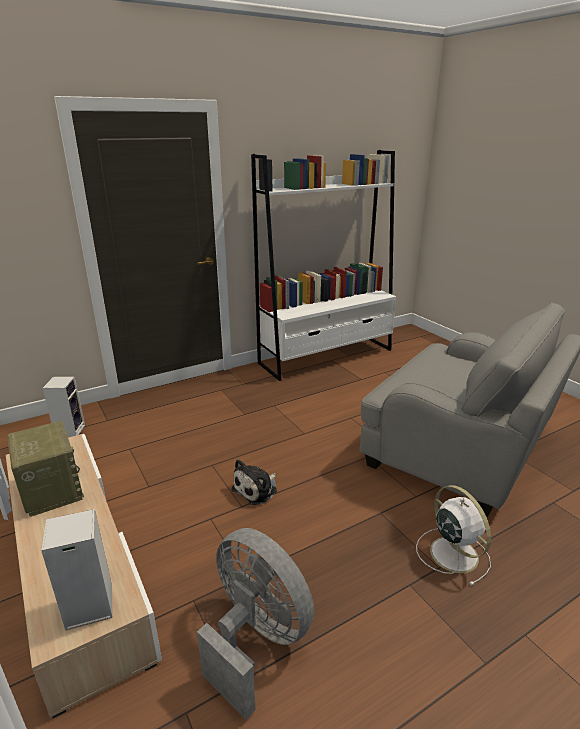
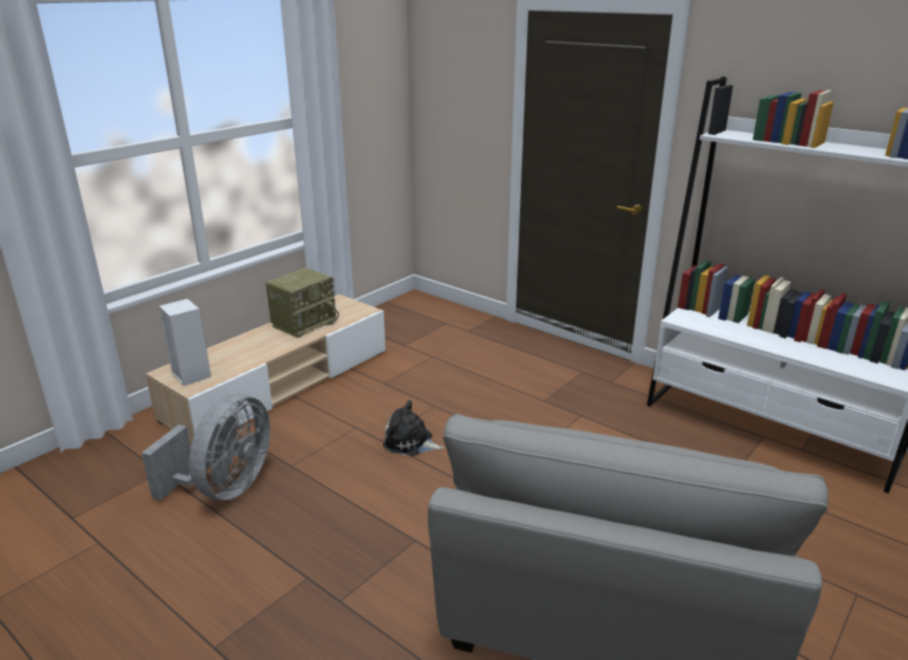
camera: 70 degrees right, 0 degrees up
speaker [43,377,85,438] -> none
white fan [416,485,491,586] -> none

